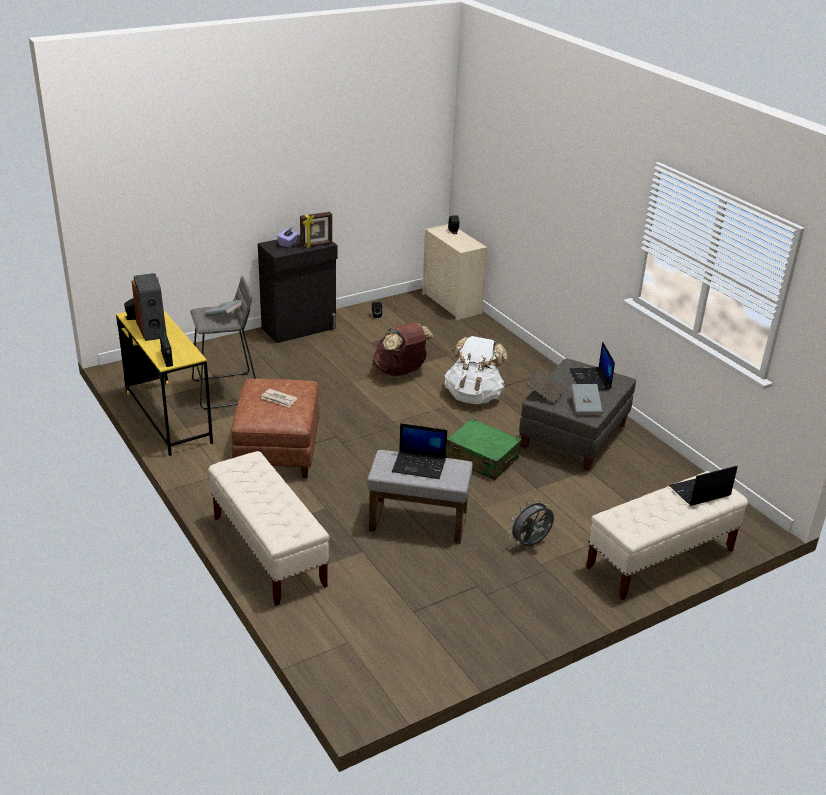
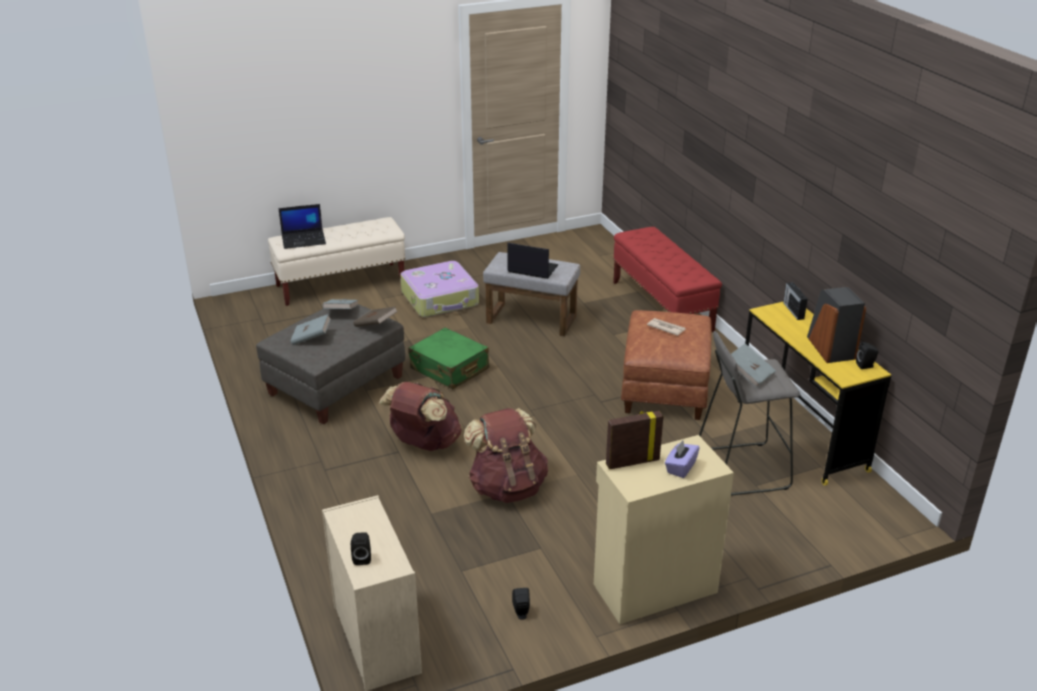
camera: 170 degrees left, 0 degrees up
beige bench [208,451,330,606] -> red bench [613,227,722,332]
black cabinet [258,235,337,343] -> beige cabinet [594,435,734,624]
white backpack [445,336,508,404] -> brown backpack [379,382,462,451]
grey fan [508,499,554,547] -> suitcase [400,261,479,317]
laptop [570,341,615,390] -> grey book [290,314,331,345]

